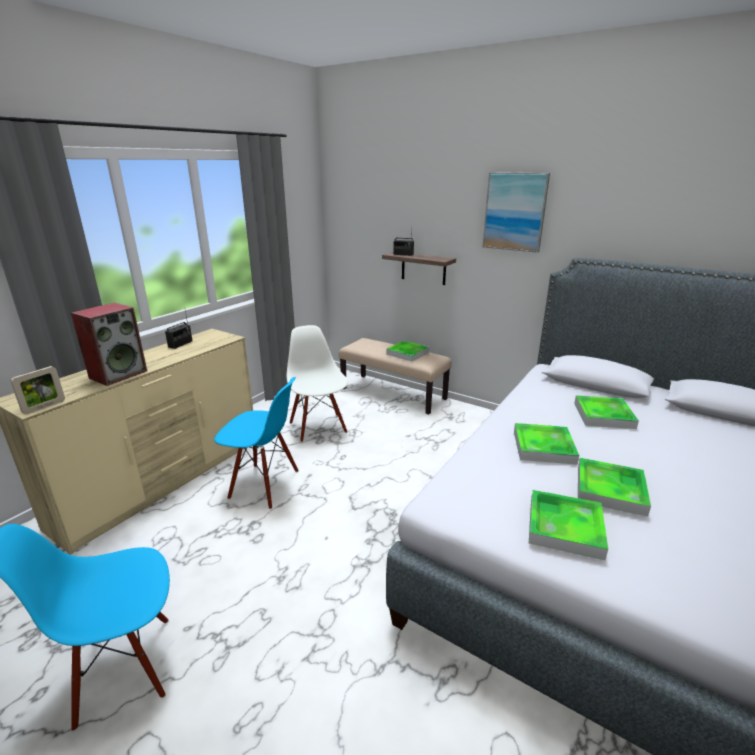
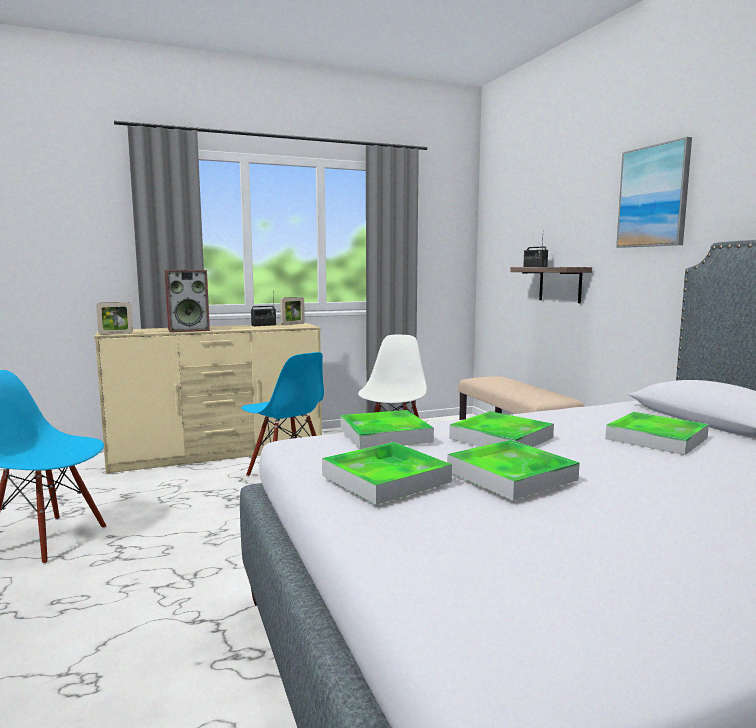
camera: 35 degrees right, 15 degrees down
tray [386,341,429,362] -> tray moved to [341,410,434,449]
none -> picture frame [280,297,305,325]

